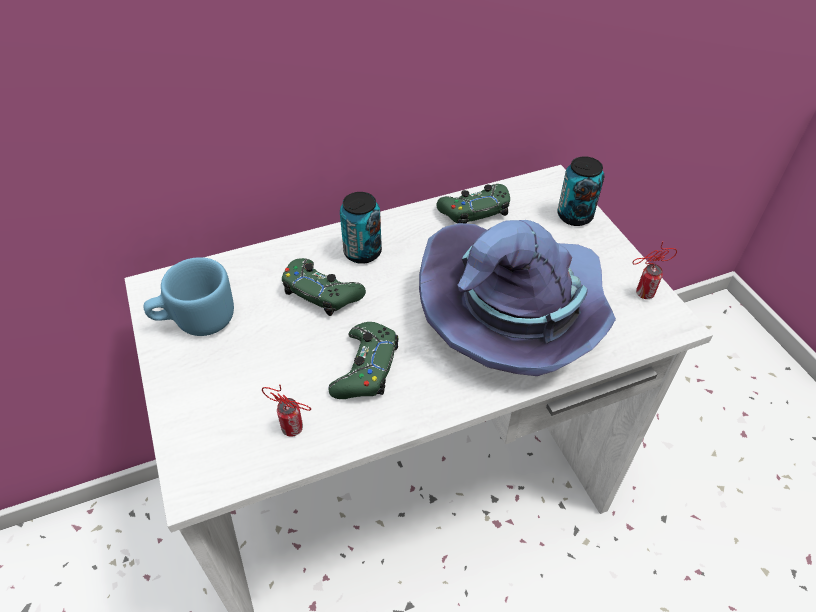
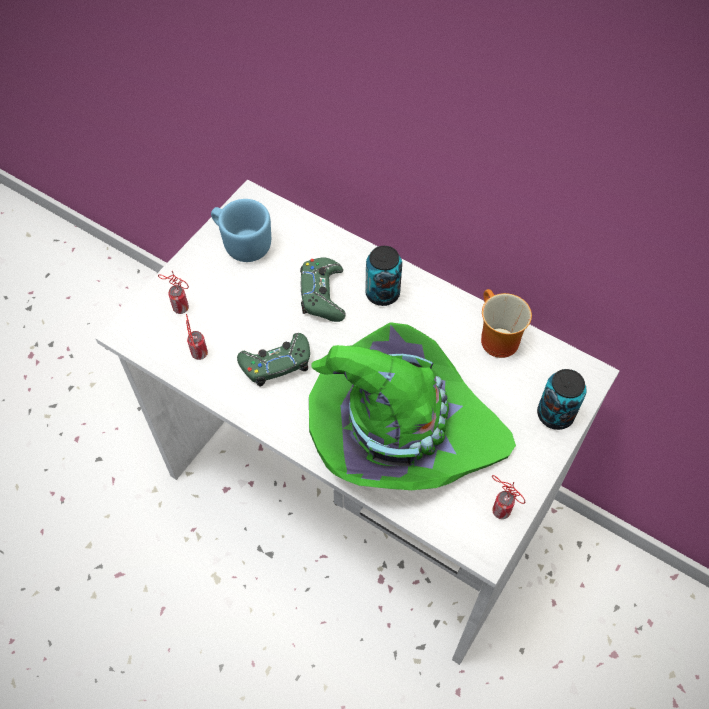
camera: 55 degrees right, 10 degrees up
purple hat [419,220,616,376] -> green hat [309,322,516,490]
green game controller [436,184,510,224] -> mug [481,289,532,358]
none -> can [158,271,189,314]

